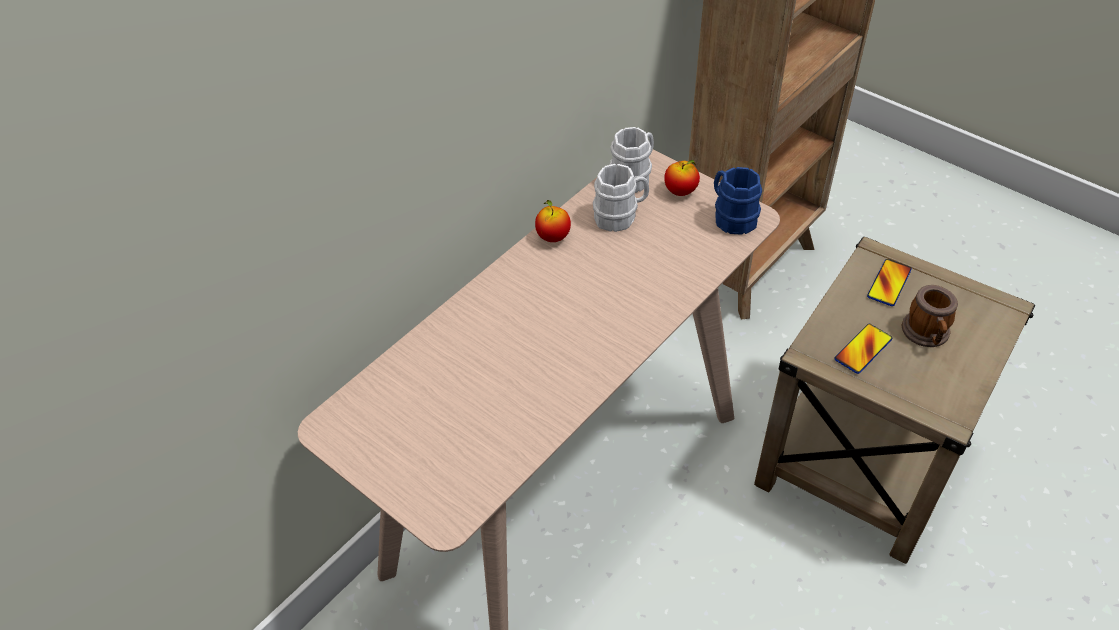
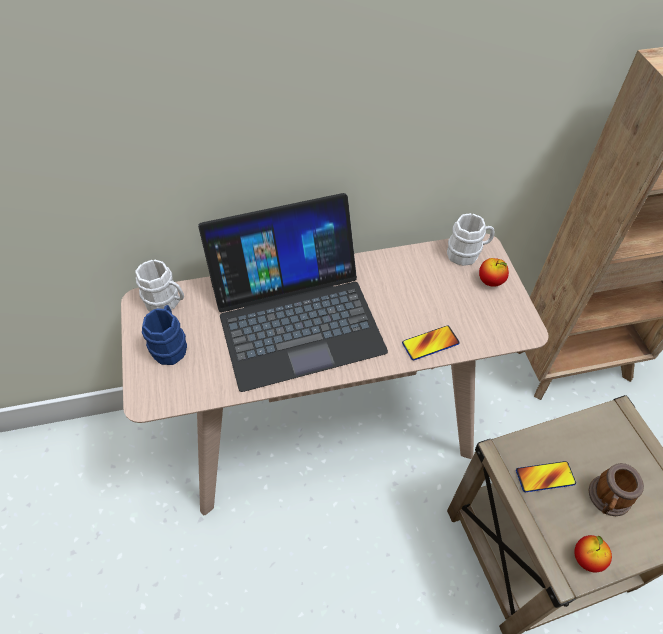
camera: 35 degrees right, 5 degrees up
apple [535,200,571,242] -> apple moved to [574,535,612,572]
white mug [593,164,649,232] -> white mug moved to [135,260,184,312]
blue mug [714,167,762,235] -> blue mug moved to [142,305,187,365]
phone [867,259,912,306] -> phone moved to [402,325,460,360]
none -> laptop [198,193,388,392]

